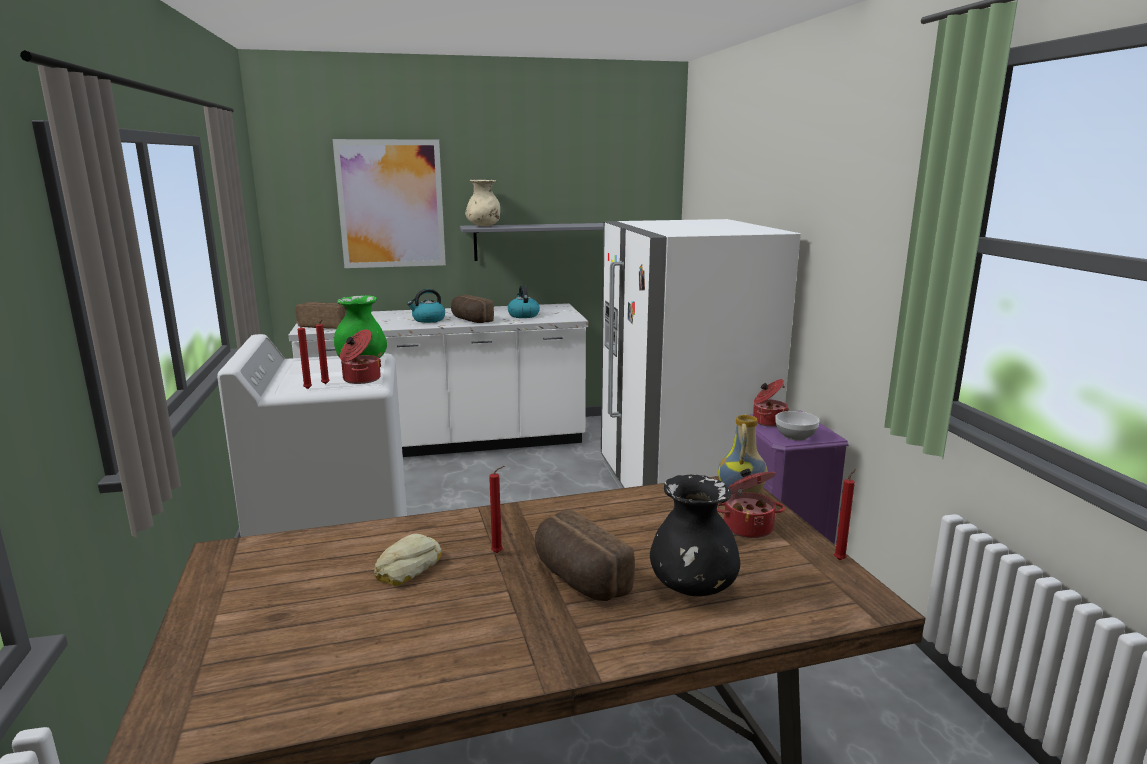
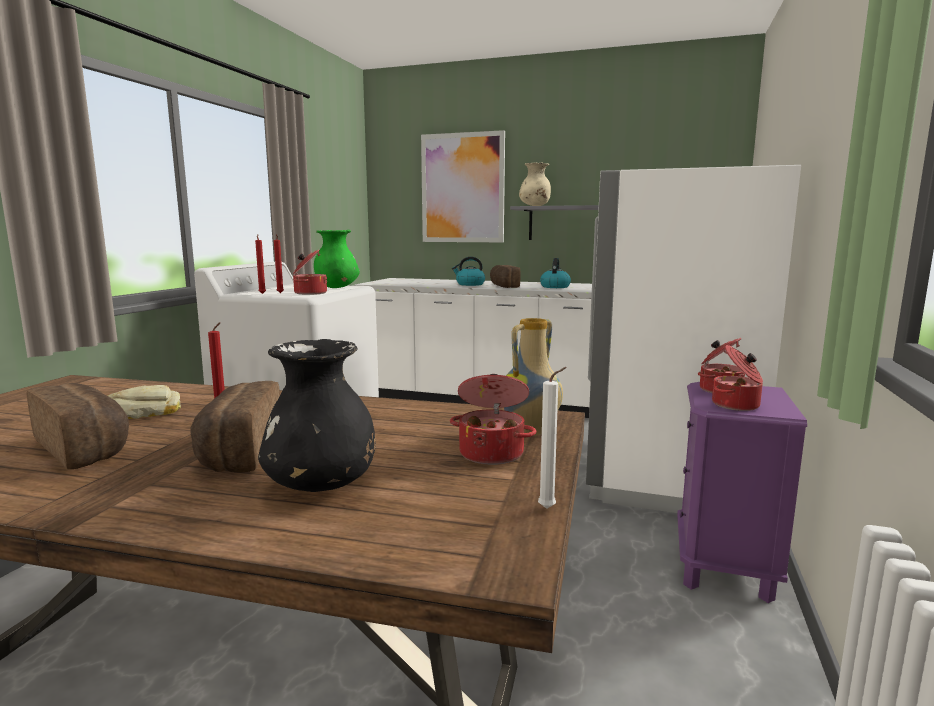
camera: 30 degrees right, 5 degrees down
bread [296,302,345,329] -> bread moved to [26,383,129,470]
bowl [776,411,820,441] -> cooking pot [712,345,763,411]
red candle [834,469,856,560] -> white candle [538,367,567,509]

